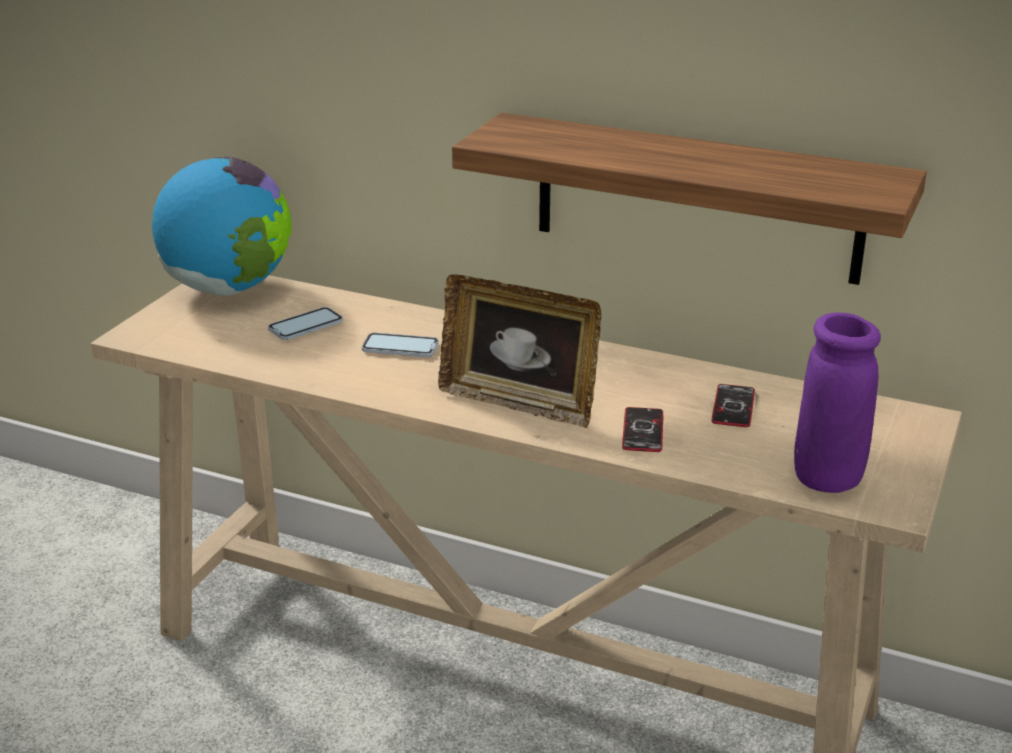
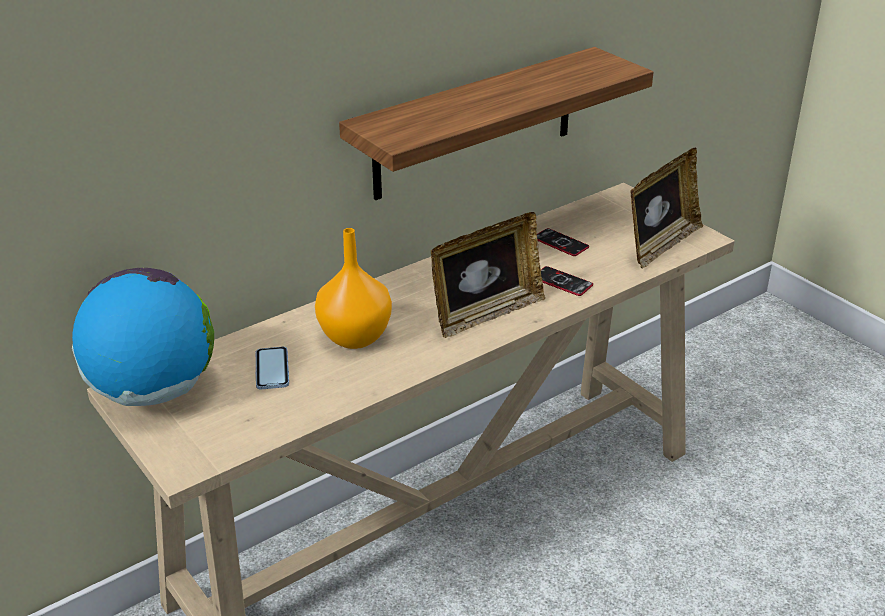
camera: 60 degrees left, 5 degrees up
phone [362,333,439,357] -> orange vase [315,228,392,349]
purple vase [794,313,881,493] -> picture frame [630,148,703,269]

